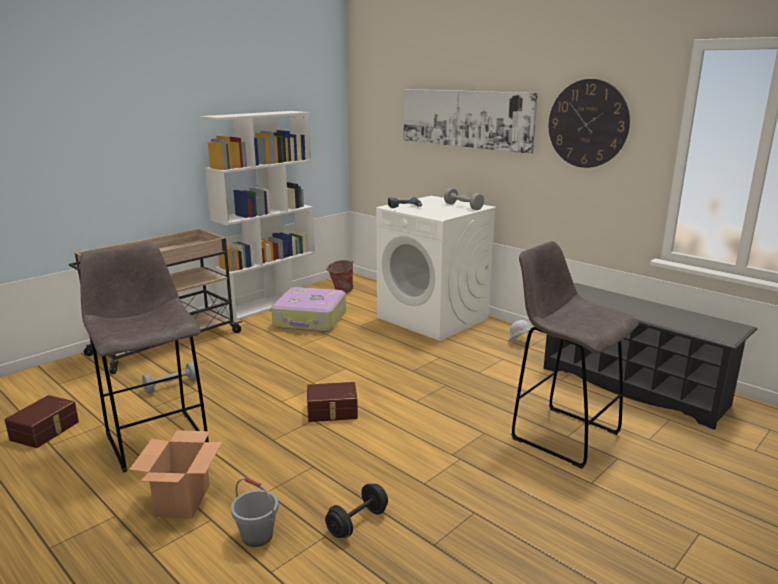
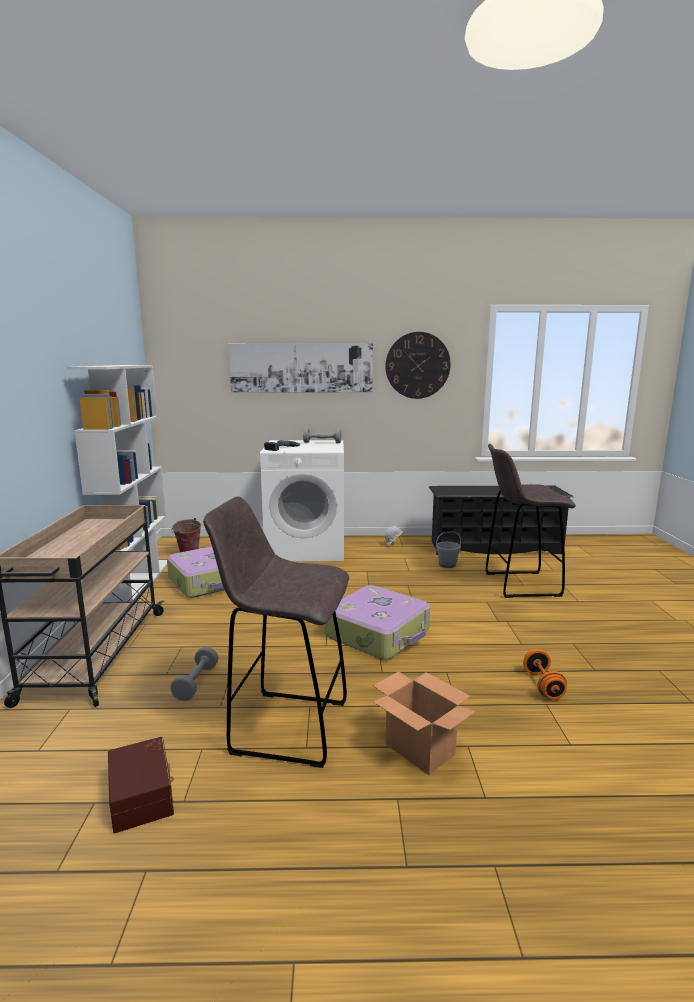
camera: 45 degrees left, 5 degrees down
grey bucket [231,478,279,547] -> grey bucket moved to [436,531,461,568]
brown storage box [307,382,358,422] -> suitcase [324,585,430,660]
black dumbbell [325,484,388,538] -> orange dumbbell [523,649,567,699]

